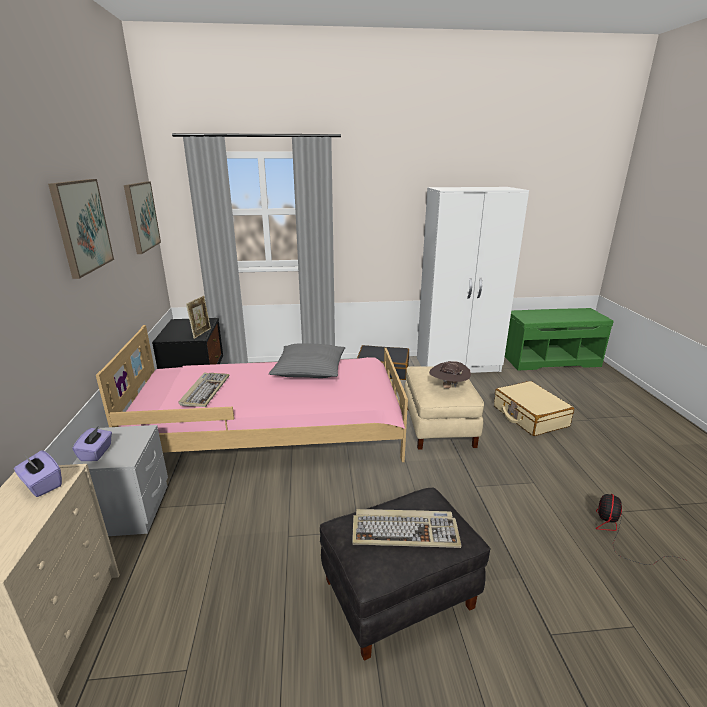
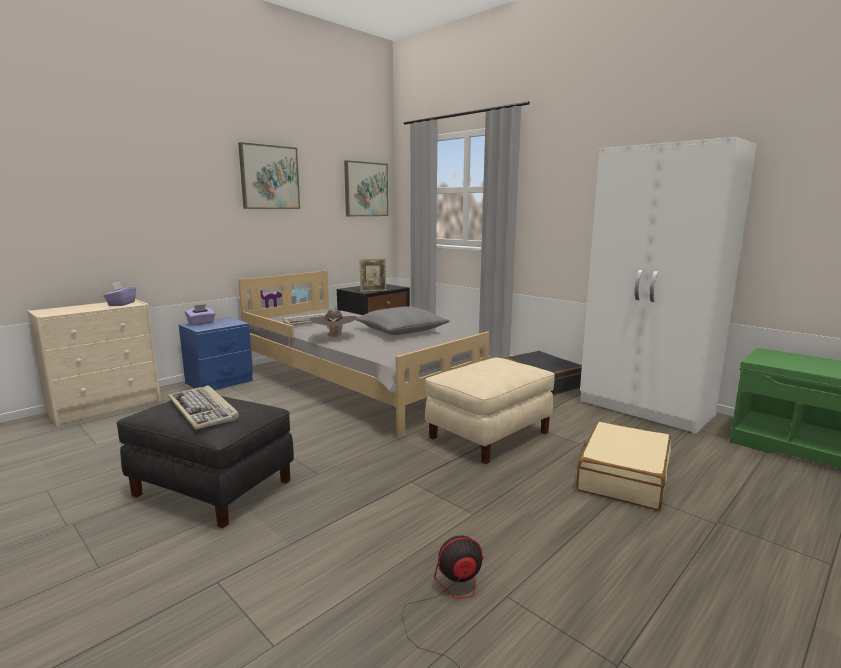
camera: 50 degrees right, 10 degrees down
grey nightstand [73,425,168,536] -> blue nightstand [179,317,253,390]
pink bed [96,325,408,462] -> grey bed [238,270,491,438]
brown hat [429,361,471,388] -> brown hat moved to [309,309,358,337]

